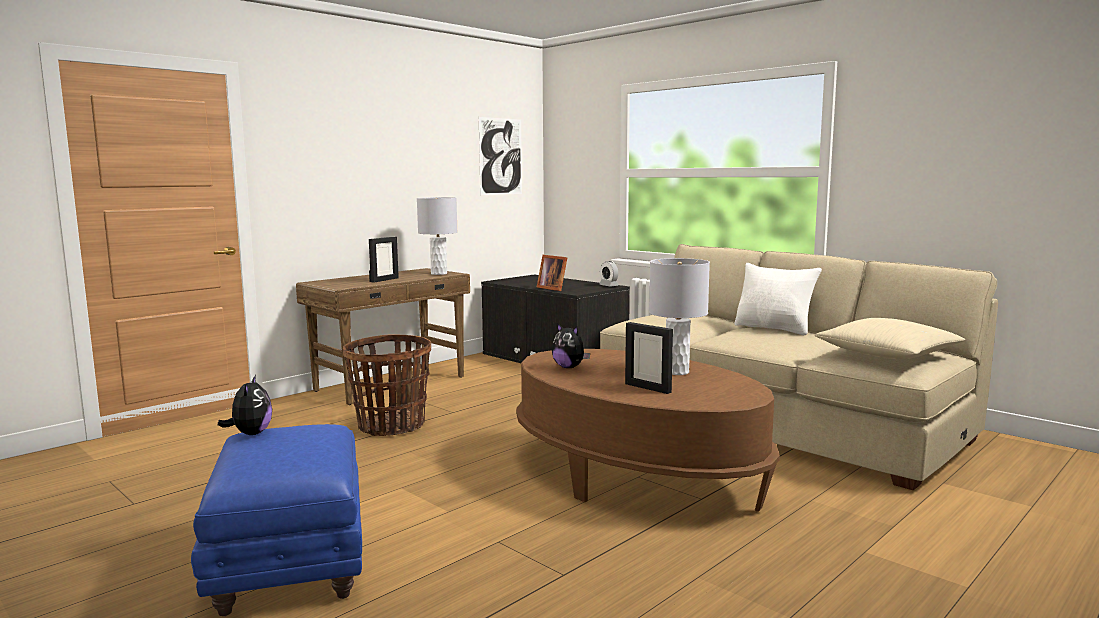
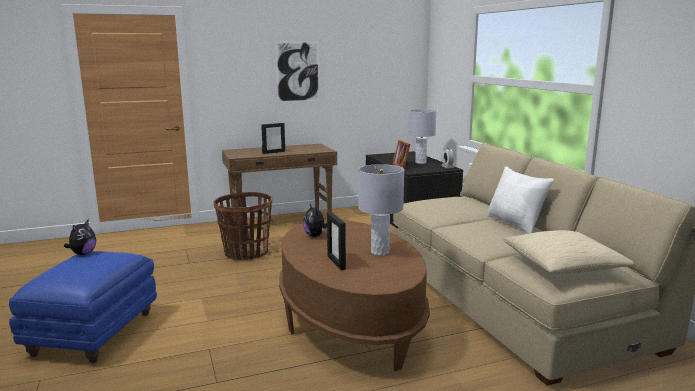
camera: 25 degrees right, 5 degrees up
grey table lamp [417,197,458,275] -> grey table lamp moved to [408,109,436,164]
picture [479,117,522,195] -> picture moved to [275,41,320,102]

